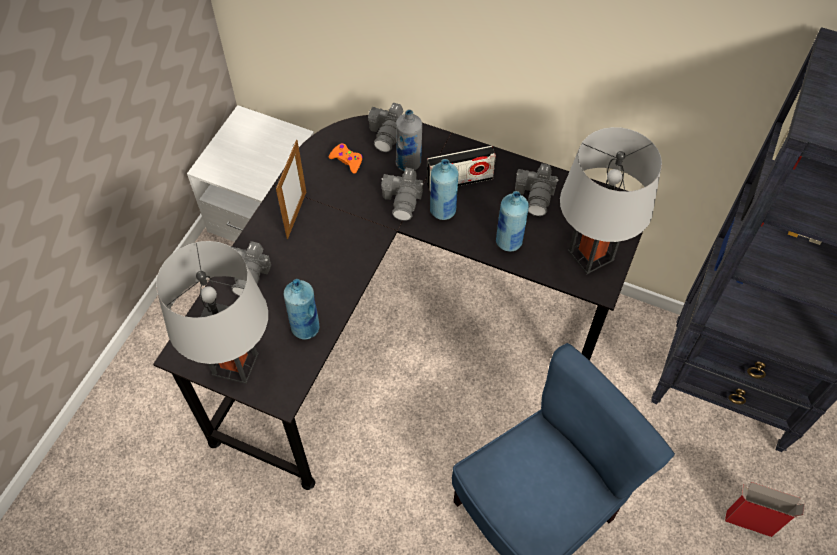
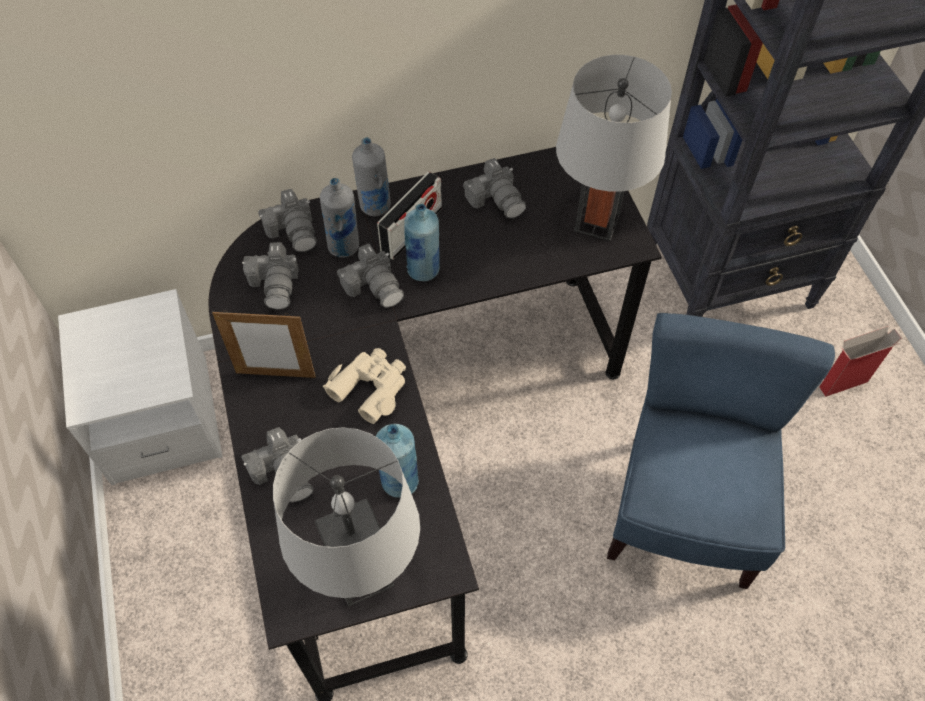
camera: 40 degrees left, 0 degrees up
picture frame [276,140,306,239] -> picture frame turned 120 degrees clockwise [212,310,316,378]
orange game controller [329,143,363,174] -> camera [242,242,299,310]
blue bottle [496,191,529,252] -> none
none -> beige binoculars [323,348,406,424]
none -> grey bottle [352,137,391,216]

